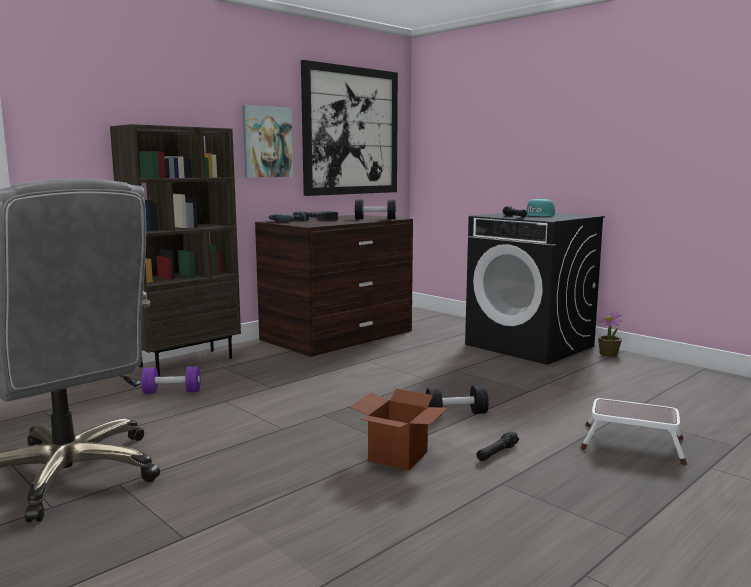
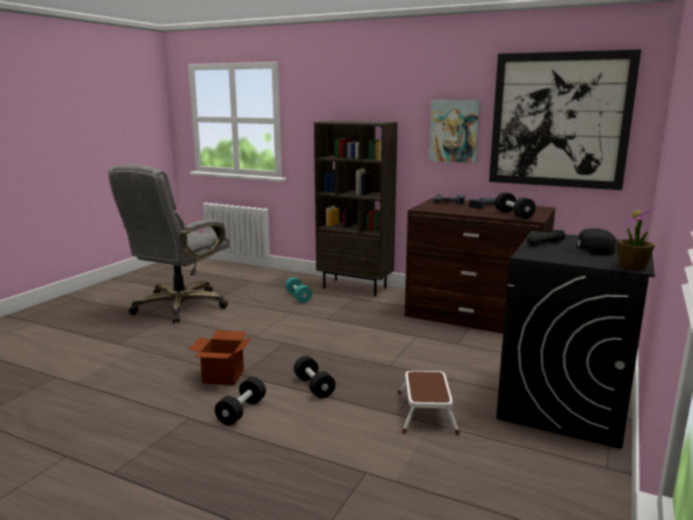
camera: 70 degrees right, 5 degrees up
purple dumbbell [141,367,201,393] -> turquoise dumbbell [285,277,312,303]
black flashlight [477,431,519,461] -> black dumbbell [215,377,266,425]
turquoise cap [527,198,555,217] -> black cap [563,228,616,255]
brown step ladder [580,398,687,465] -> brown step ladder moved to [397,371,460,435]
potted plant [598,311,622,357] -> potted plant moved to [617,207,656,270]

